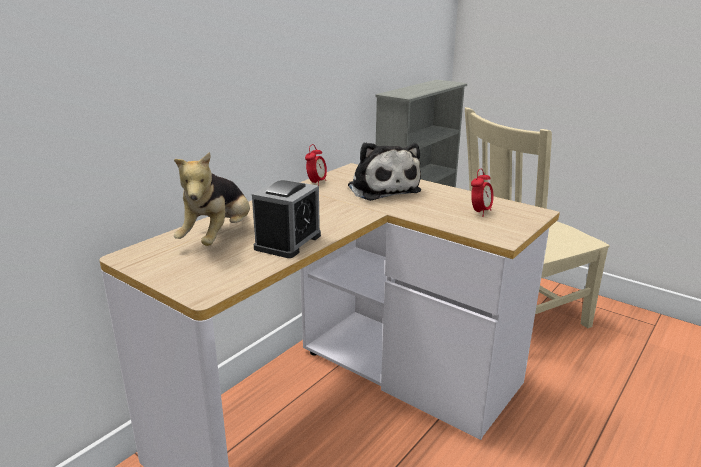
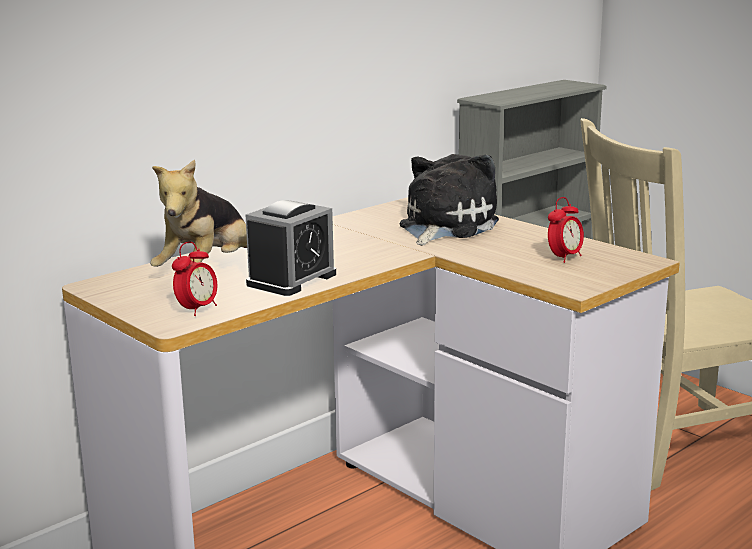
camera: 10 degrees right, 5 degrees down
alarm clock [305,144,327,186] -> alarm clock moved to [172,241,217,316]
plush toy [348,142,421,201] -> plush toy turned 135 degrees counterclockwise [399,154,499,246]

